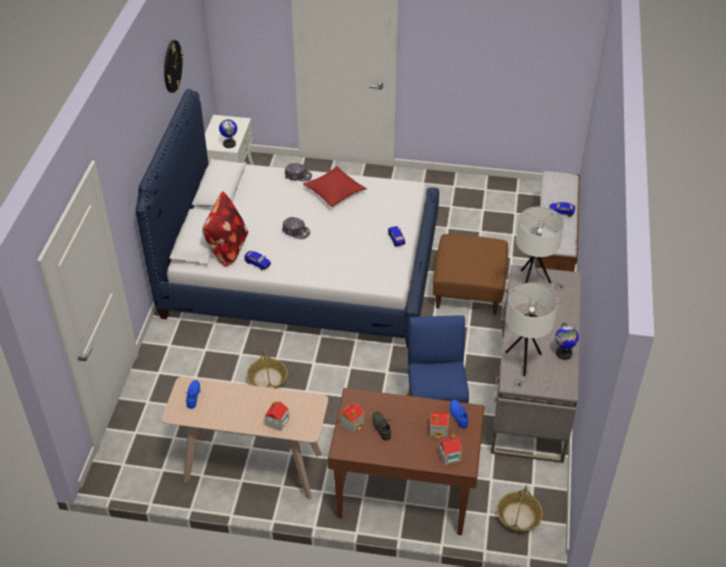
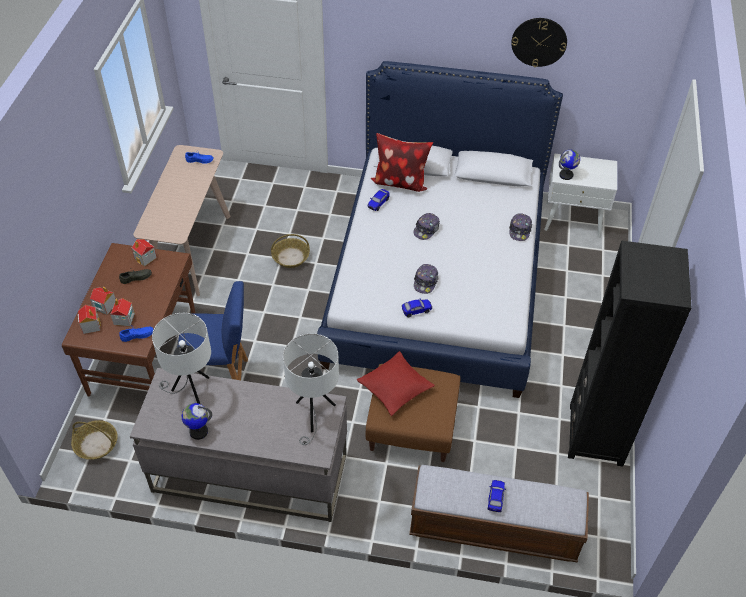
camera: 90 degrees right, 5 degrees up
toy house [265,401,289,431] -> toy house moved to [90,287,116,315]
red pillow [303,166,367,207] -> red pillow moved to [356,351,435,416]
none -> cap [414,264,438,294]
none -> black bookcase [568,241,691,466]

